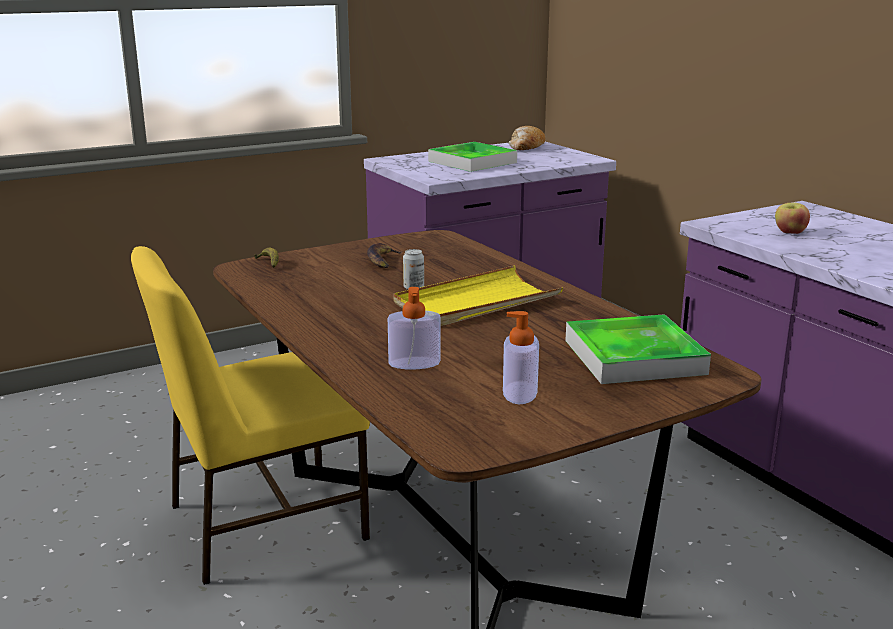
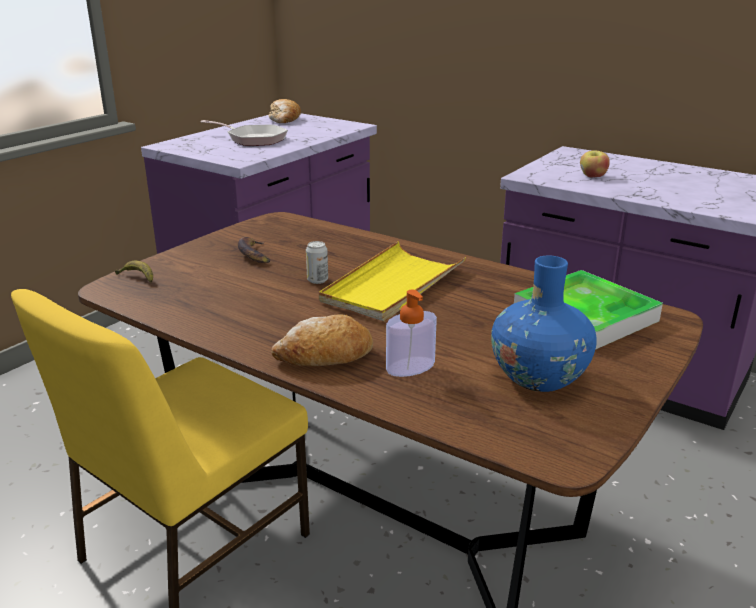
camera: 25 degrees left, 5 degrees up
tray [428,142,517,172] -> frying pan [200,120,288,146]
soap dispenser [503,311,539,404] -> blue vase [491,256,597,392]
none -> bread [271,315,373,366]

